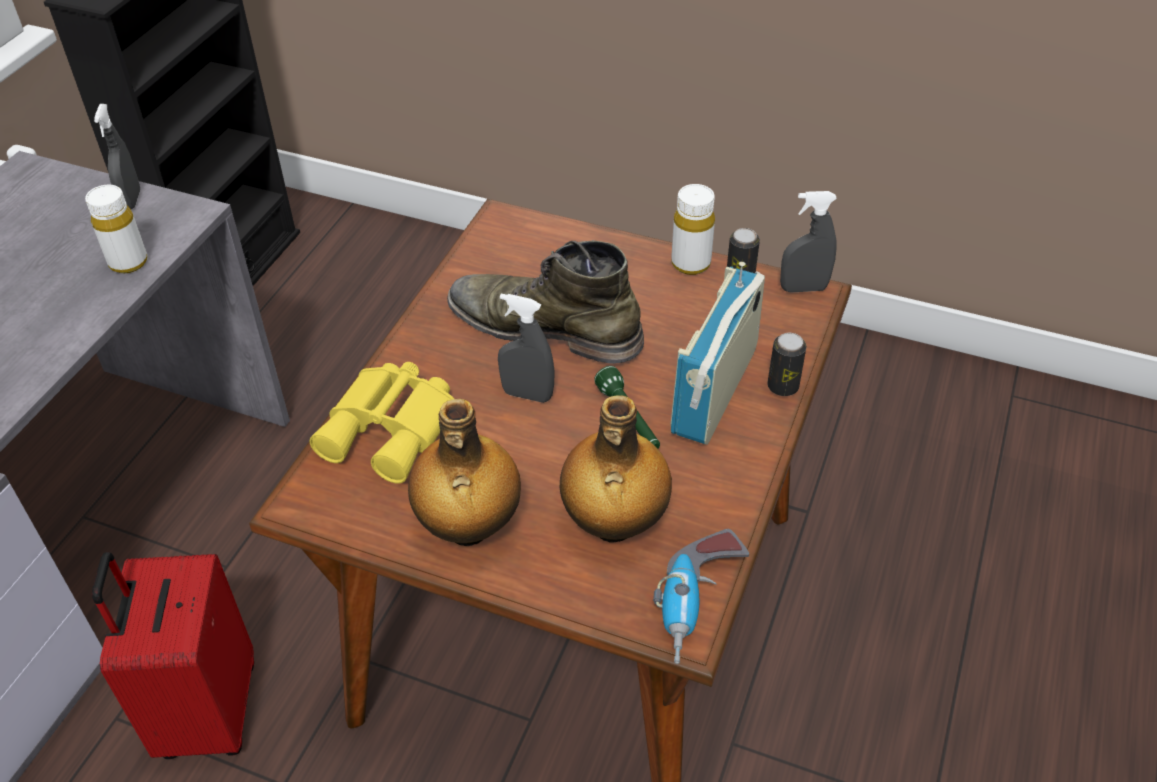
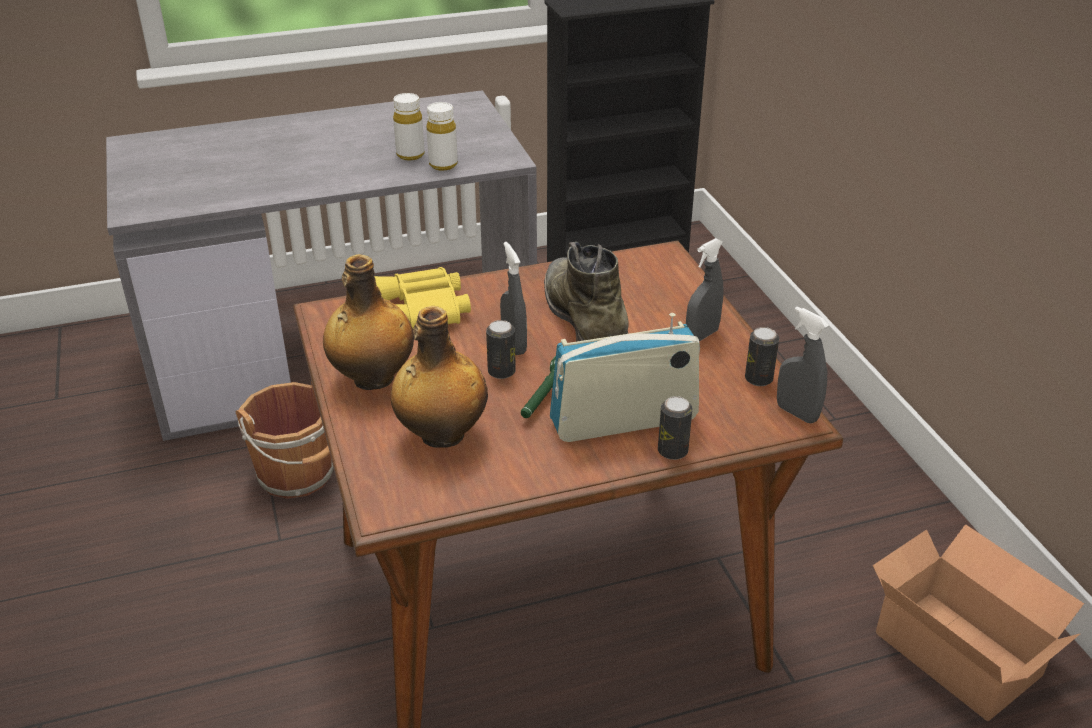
camera: 50 degrees right, 10 degrees down
red suitcase [92,552,254,759] -> brown bucket [236,381,334,499]
grey spray bottle [94,104,140,210] -> grey spray bottle moved to [686,238,724,341]
power drill [653,529,749,664] -> none
white bottle [671,184,715,275] -> white bottle moved to [393,93,424,160]
none -> can [486,320,516,379]
none -> cardboard box [873,524,1084,721]

